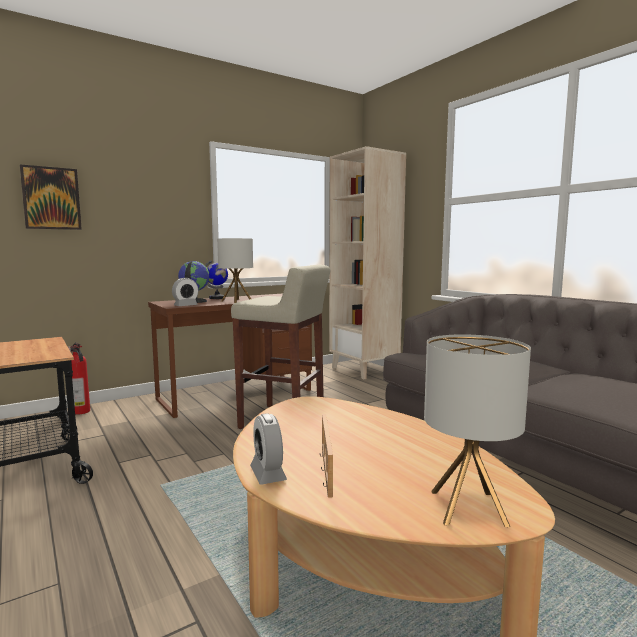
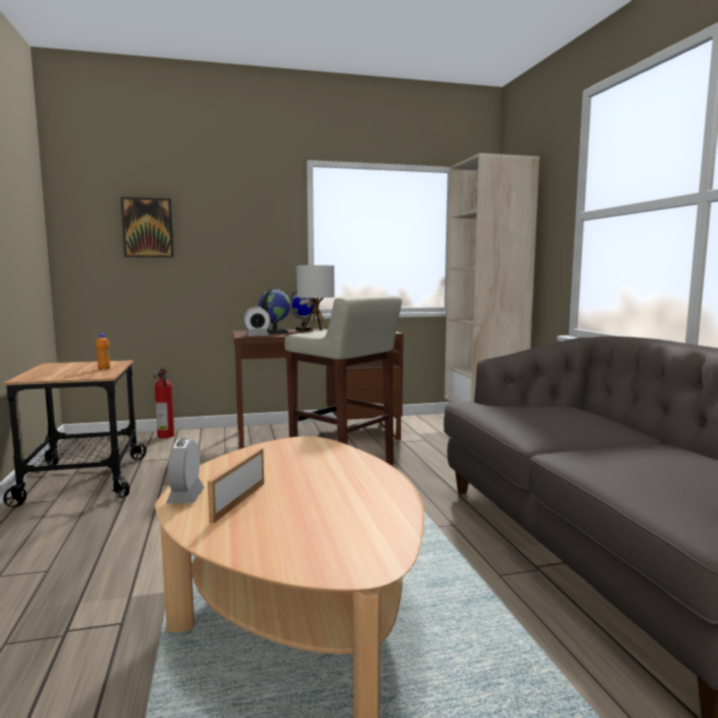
camera: 20 degrees right, 0 degrees up
table lamp [424,334,531,527] -> none
none -> orange bottle [96,333,110,370]

